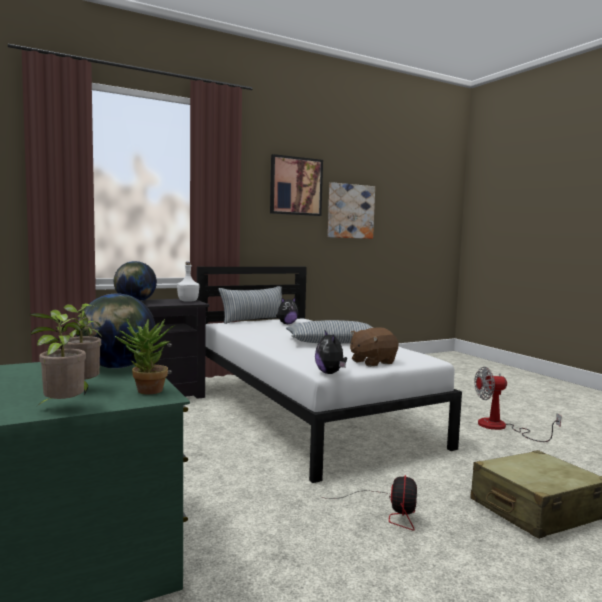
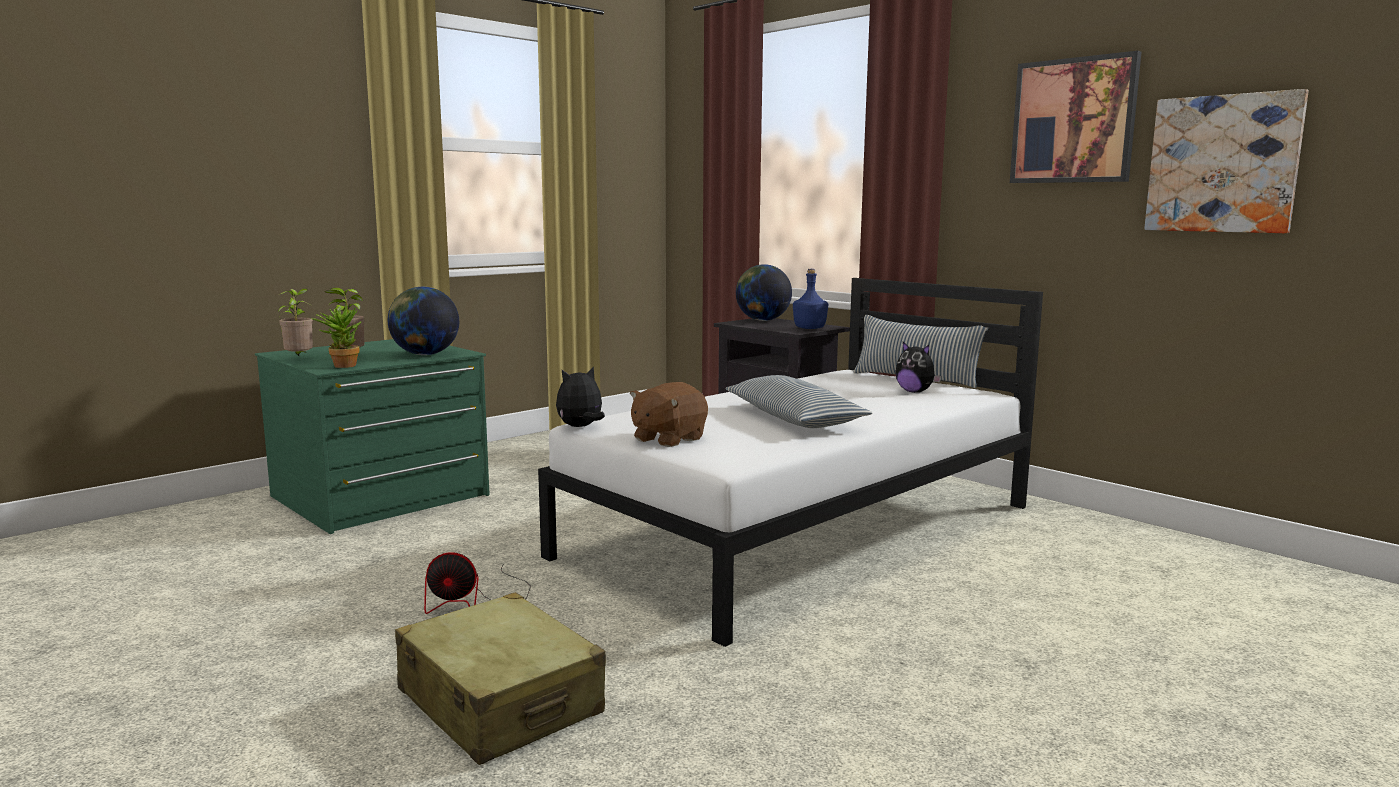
camera: 75 degrees right, 5 degrees up
white bottle [177,262,199,302] -> blue bottle [793,269,828,329]
brown plush toy [350,328,399,367] -> brown plush toy turned 90 degrees counterclockwise [630,382,708,447]
fan [474,367,561,442] -> none

